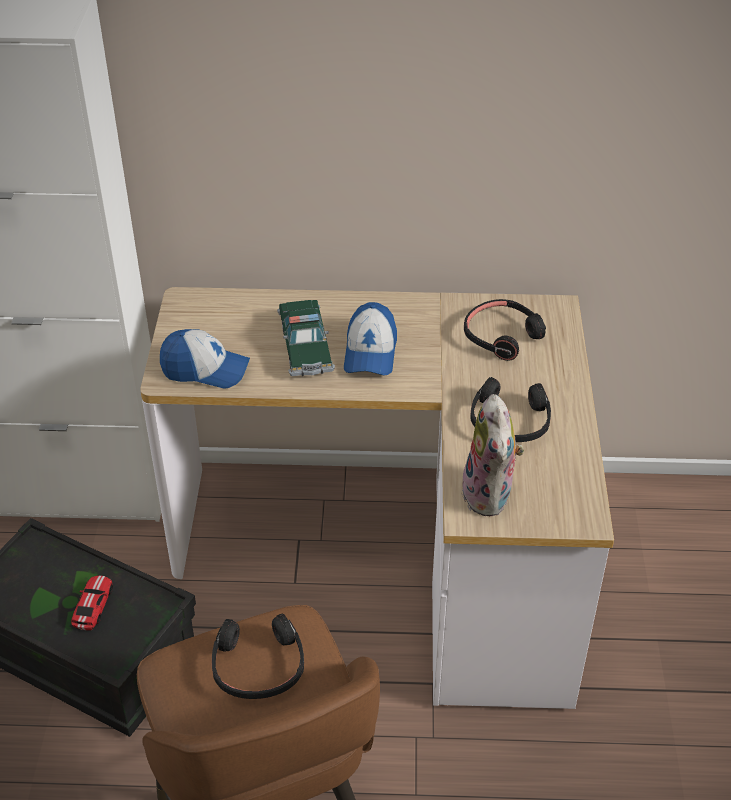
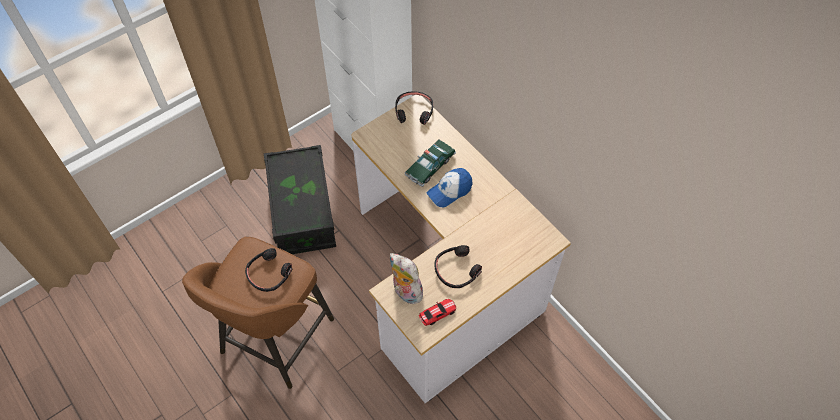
camera: 50 degrees right, 15 degrees up
toy car [71,575,113,630] -> toy car moved to [419,299,456,326]
cap [160,329,250,388] -> none
plush toy [461,394,524,517] -> plush toy turned 90 degrees clockwise [390,253,424,304]
black headphones [464,299,546,361] -> black headphones moved to [395,91,433,125]

